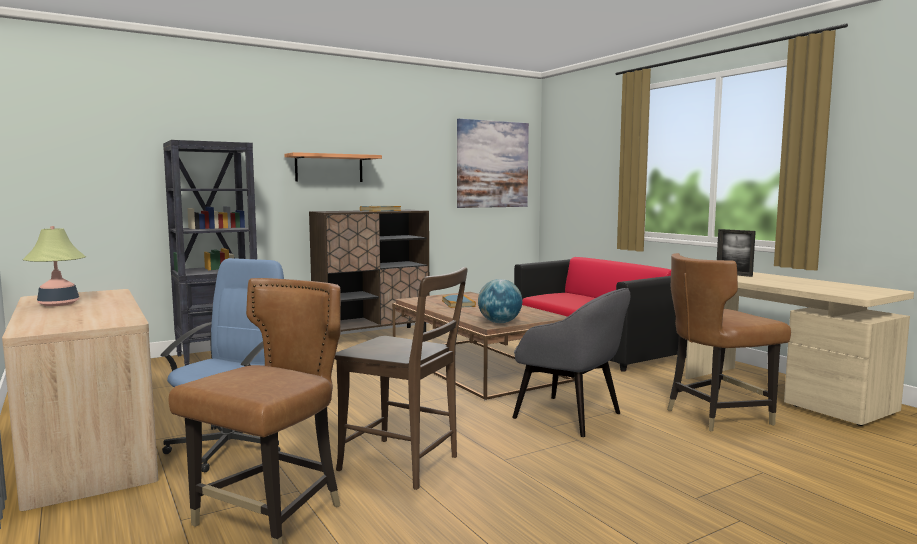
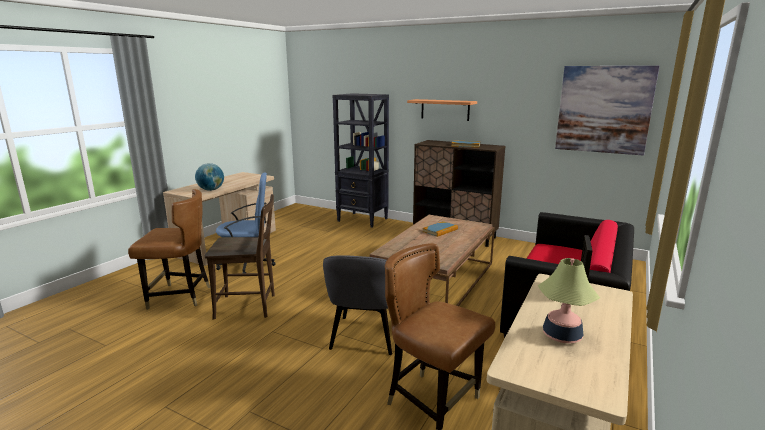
camera: 60 degrees right, 10 degrees up
table lamp [23,226,86,306] -> table lamp moved to [538,258,600,343]
brown chair [335,267,468,490] -> brown chair turned 90 degrees counterclockwise [205,194,275,320]
globe [478,279,522,323] -> globe moved to [195,163,224,191]

